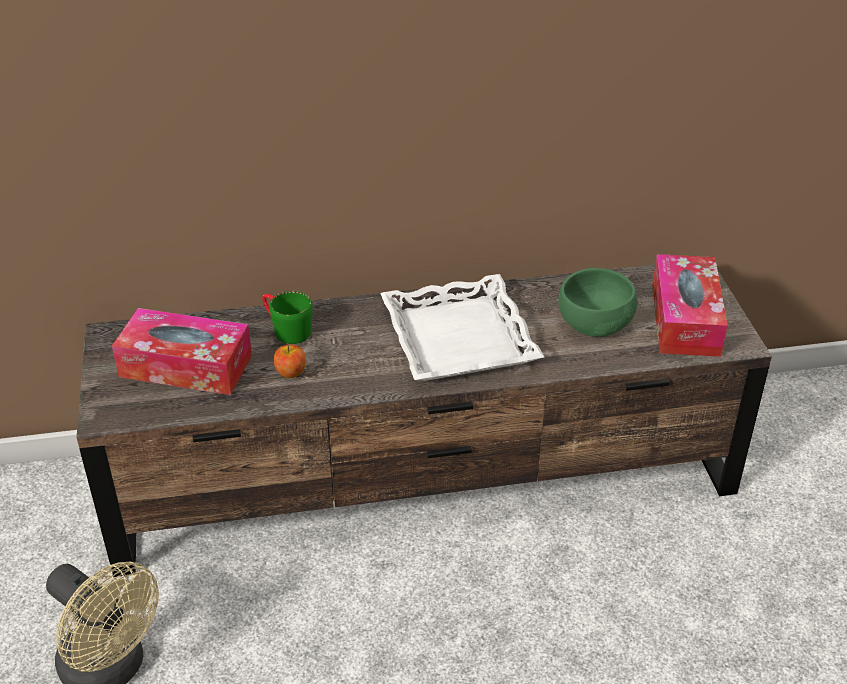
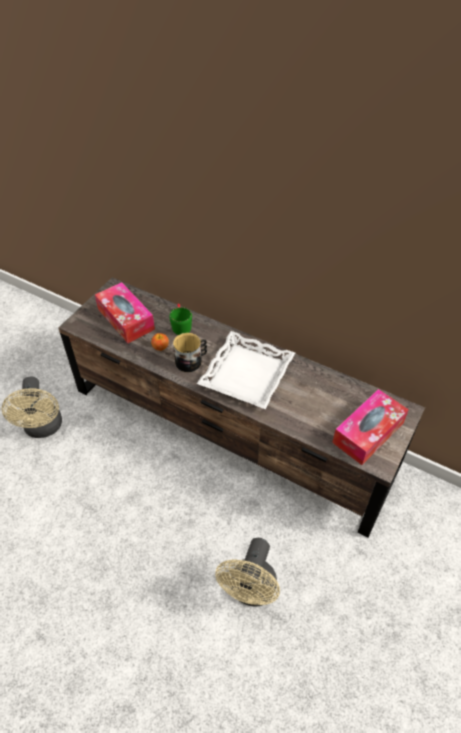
camera: 40 degrees right, 10 degrees up
green bowl [558,268,637,337] -> none
none -> mug [173,333,207,372]
none -> beige fan [215,538,280,606]

